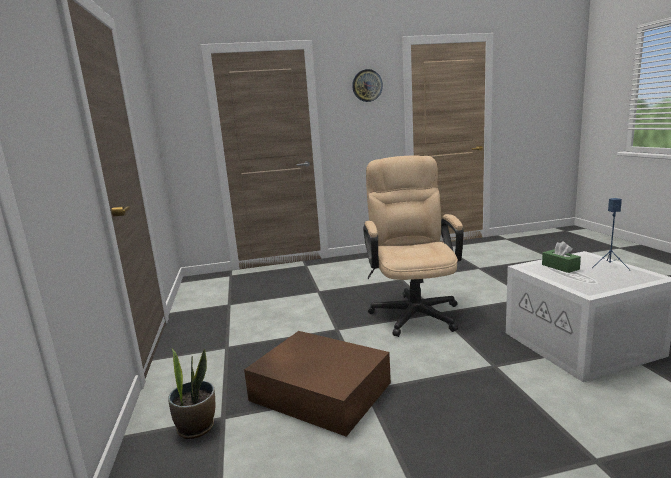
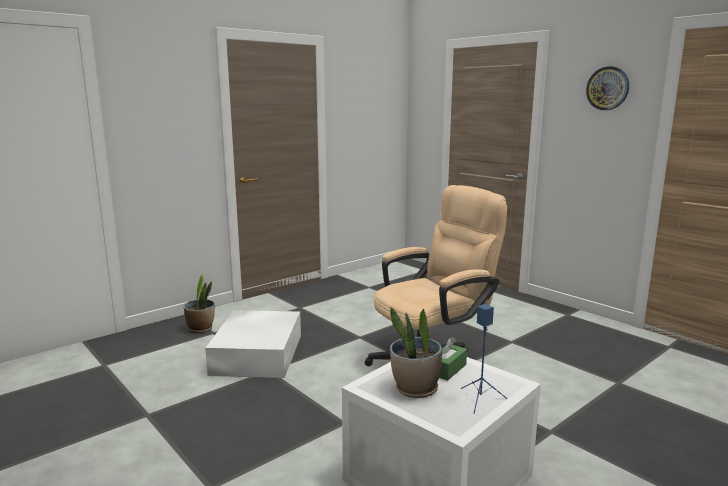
camera: 60 degrees right, 0 degrees up
brown storage box [244,331,391,437] -> white storage box [205,310,301,378]
none -> potted plant [390,307,442,398]

